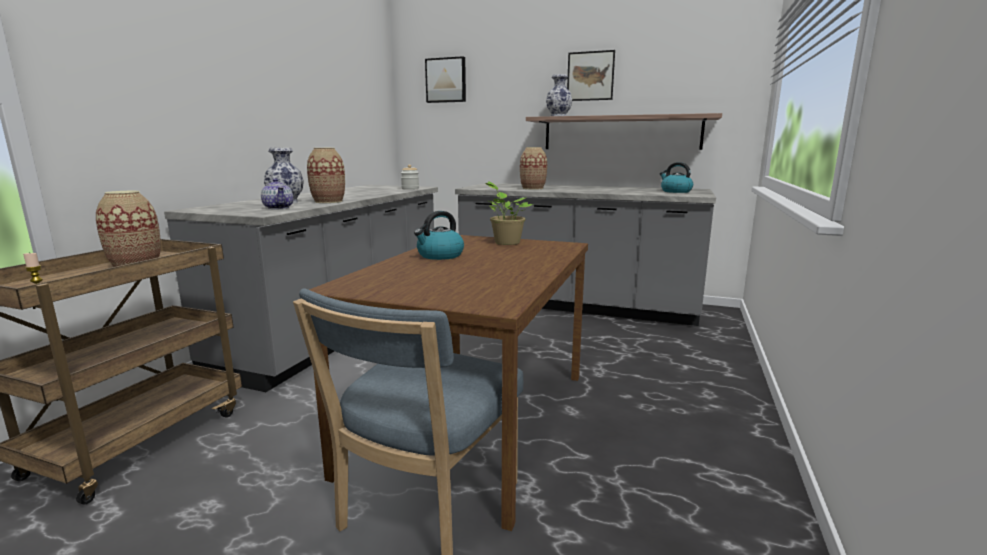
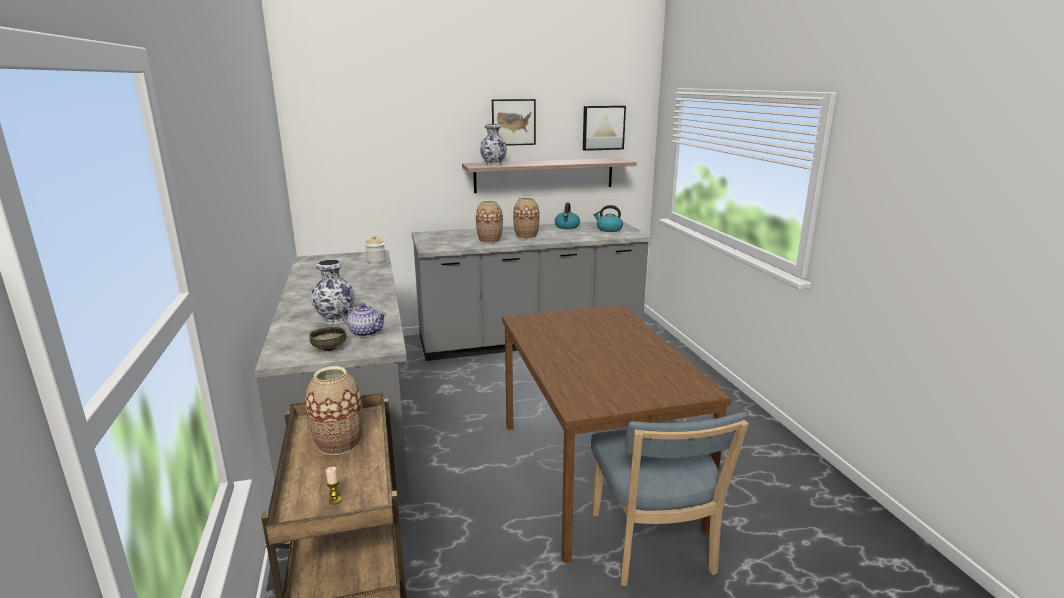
camera: 35 degrees left, 5 degrees up
vase [307,148,345,203] -> vase moved to [513,197,540,239]
kettle [414,211,464,260] -> kettle moved to [555,203,580,229]
picture [425,56,466,103] -> picture moved to [583,106,626,151]
potted plant [485,181,533,245] -> none
none -> bowl [309,326,346,351]

